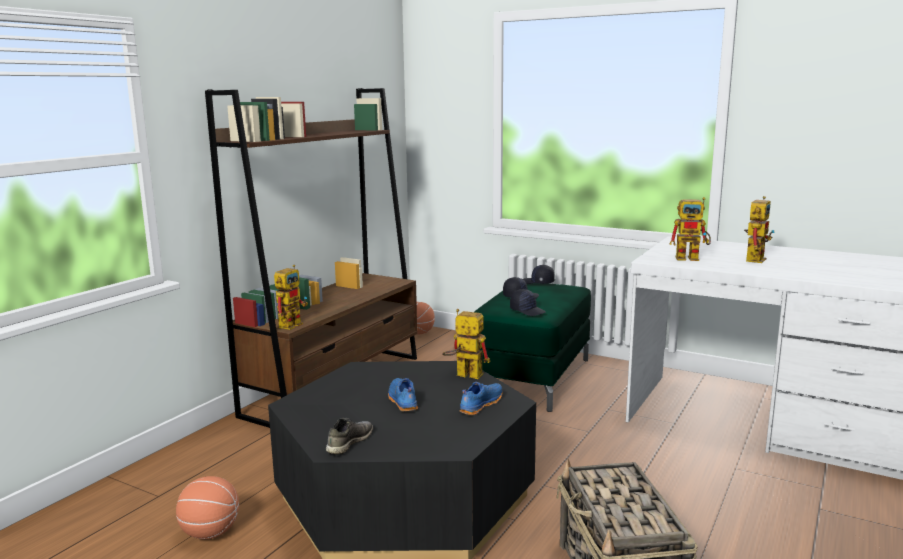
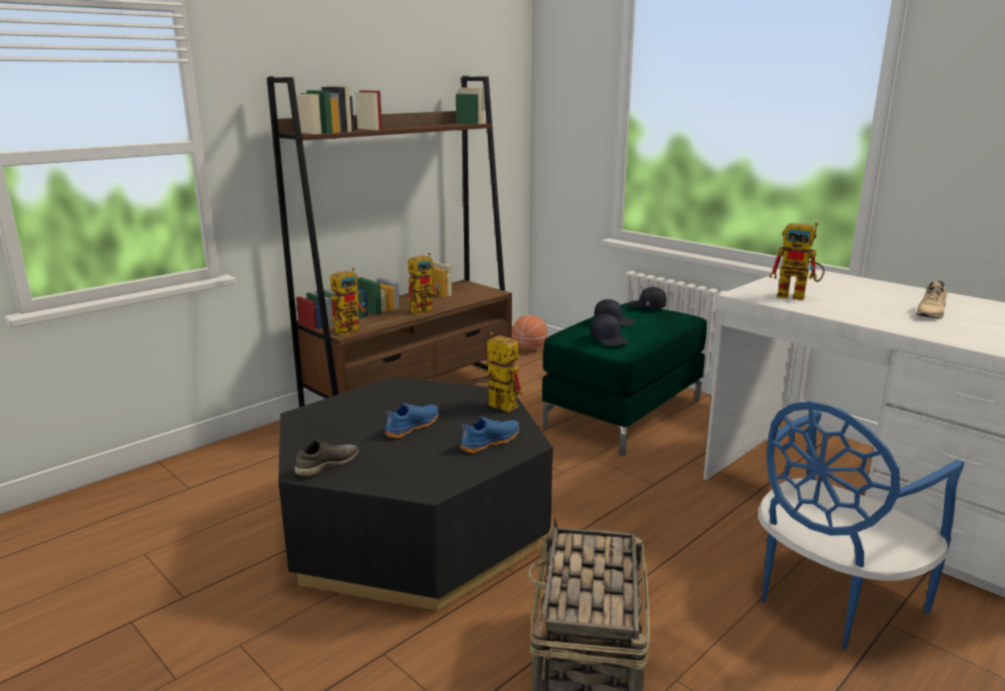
camera: 15 degrees right, 5 degrees up
basketball [176,476,239,539] -> none
blue shoe [388,378,418,411] -> blue shoe turned 45 degrees clockwise [385,403,439,438]
toy robot [744,196,775,263] -> toy robot moved to [408,253,441,315]
none -> blue chair [758,401,964,649]
none -> beige shoe [915,281,947,319]

